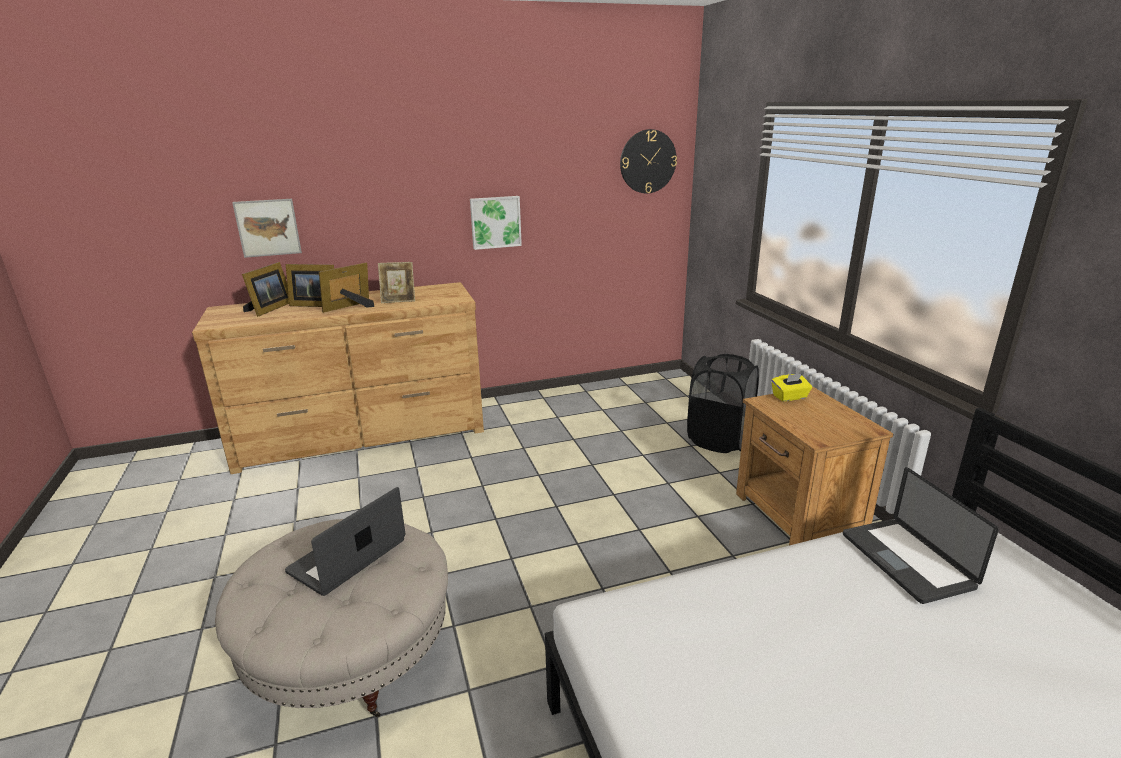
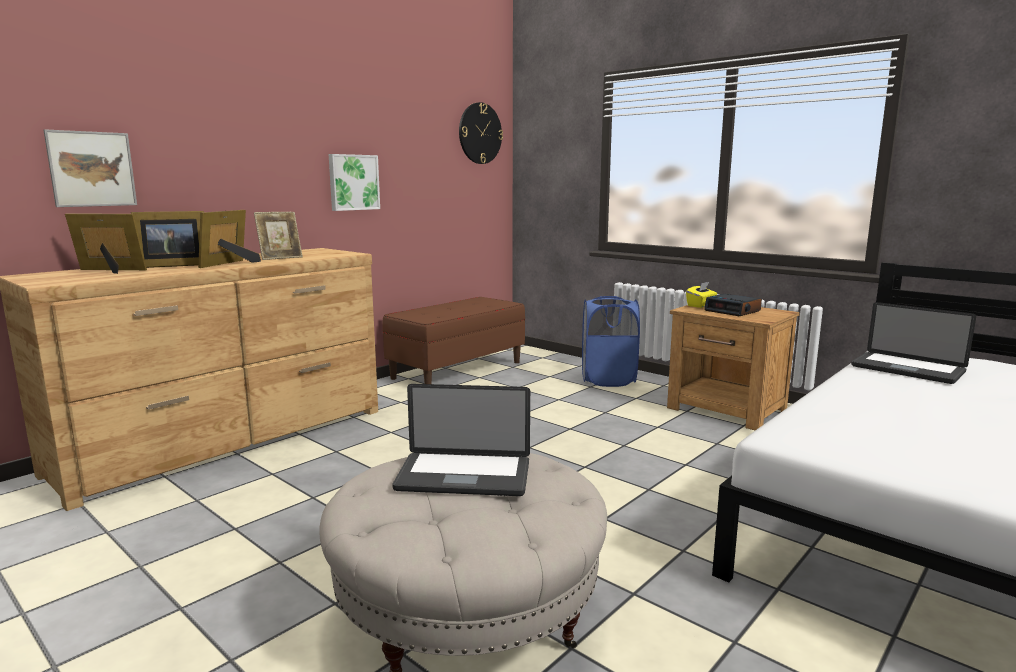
camera: 30 degrees left, 10 degrees down
picture frame [242,262,289,317] -> picture frame turned 75 degrees counterclockwise [65,214,147,274]
laptop [285,487,405,596] -> laptop turned 90 degrees counterclockwise [392,384,530,496]
black laundry basket [687,354,759,453] -> blue laundry basket [582,296,640,387]
none -> brown bench [382,297,525,384]
none -> alarm clock [704,294,762,316]

